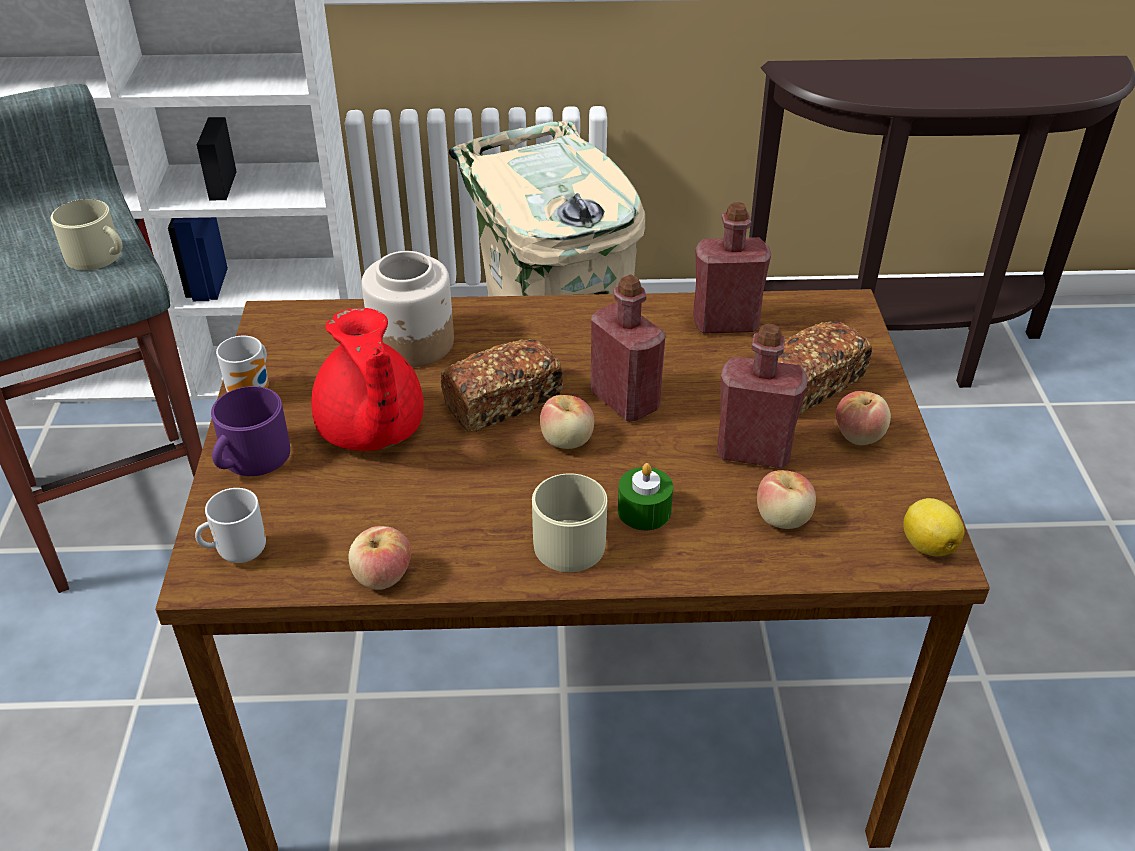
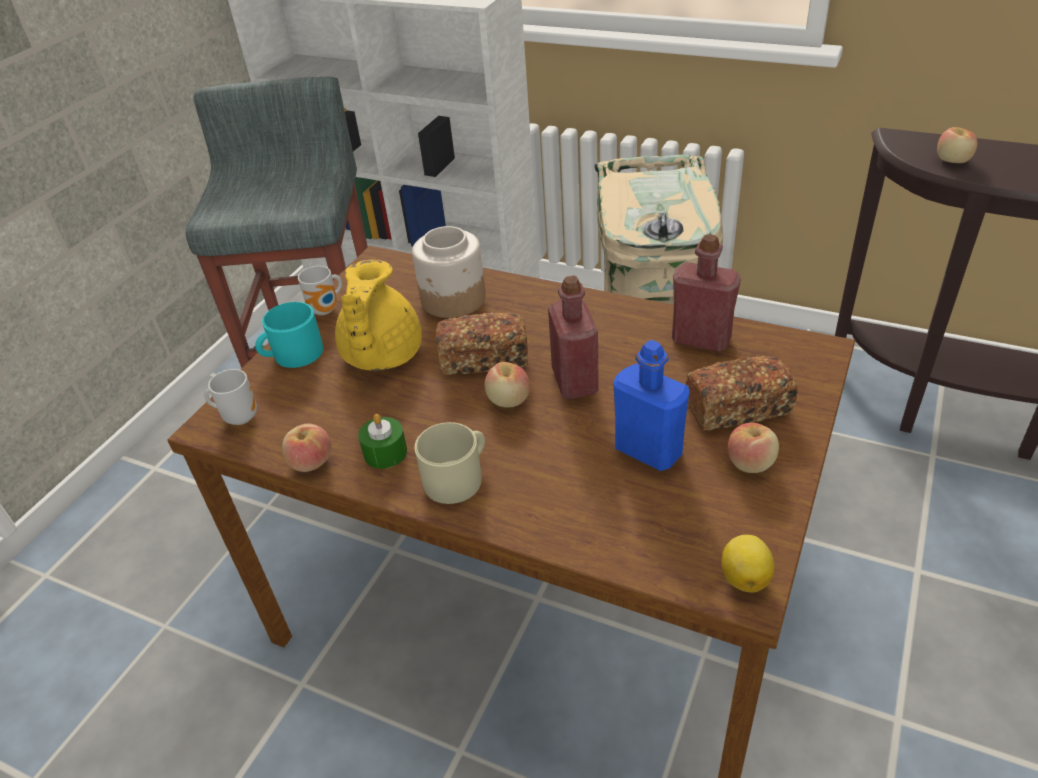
camera: 30 degrees right, 0 degrees up
beige mug [51,199,123,270] -> none
purple mug [211,386,290,476] -> turquoise mug [255,302,323,368]
red teapot [311,308,424,451] -> yellow teapot [335,260,422,371]
green candle [618,463,673,530] -> green candle moved to [358,414,407,469]
red bottle [717,324,808,468] -> blue bottle [613,340,690,471]
apple [757,470,816,529] -> apple moved to [937,127,977,163]

